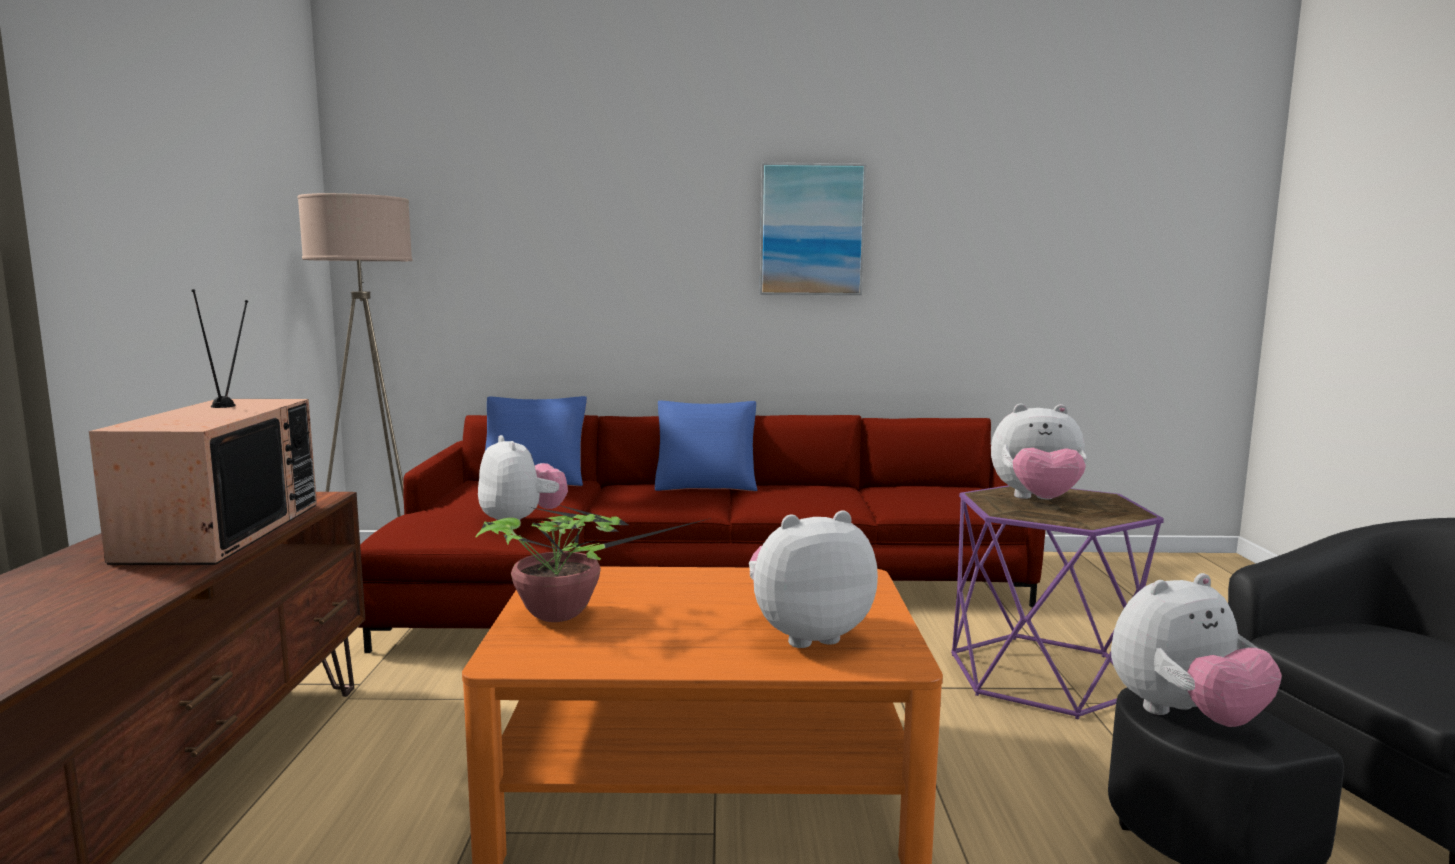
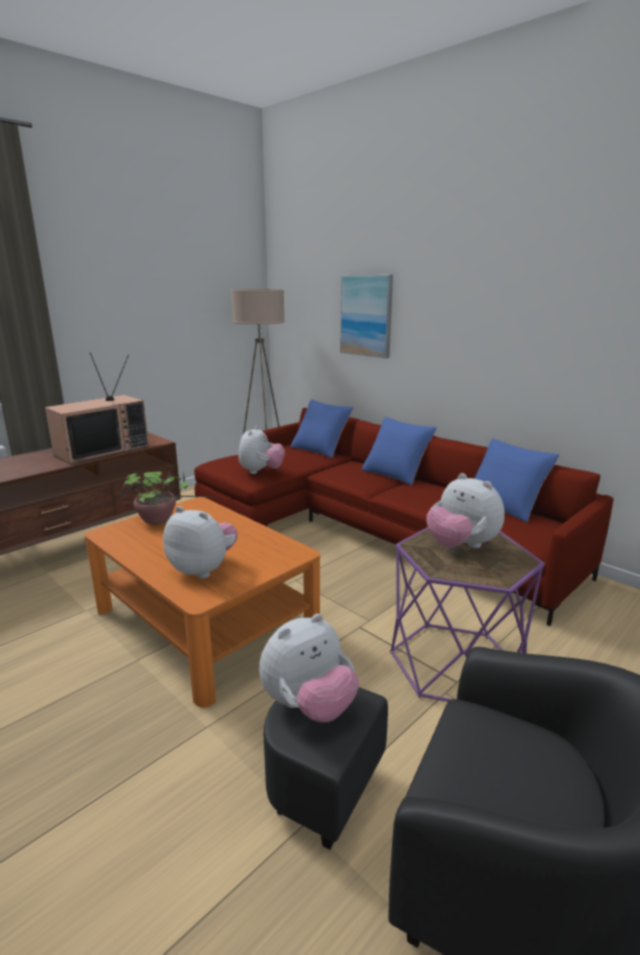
camera: 45 degrees right, 10 degrees up
picture [760,163,866,295] -> picture moved to [340,275,393,358]
plush toy [1111,573,1282,727] -> plush toy turned 60 degrees counterclockwise [259,614,359,723]
none -> blue pillow [474,438,559,522]

